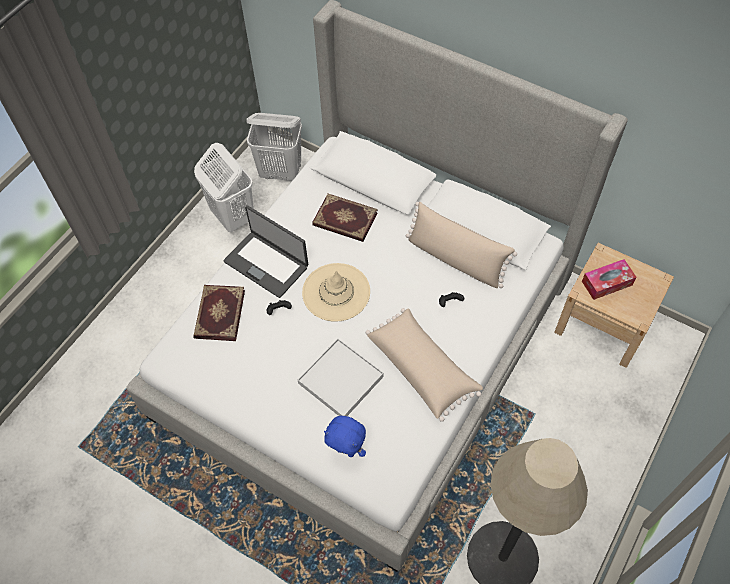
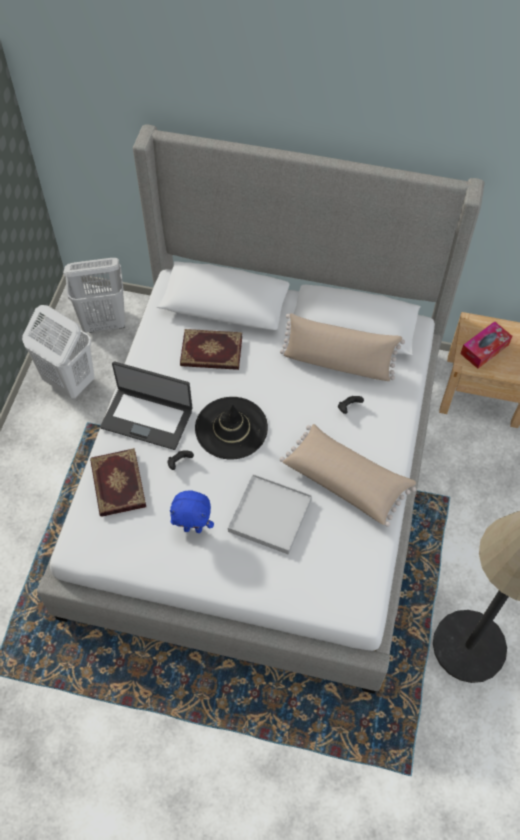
camera: 20 degrees left, 0 degrees up
beige hat [302,263,370,322] -> black hat [195,397,268,460]
blue plush toy [324,416,366,457] -> blue plush toy moved to [170,490,214,533]

